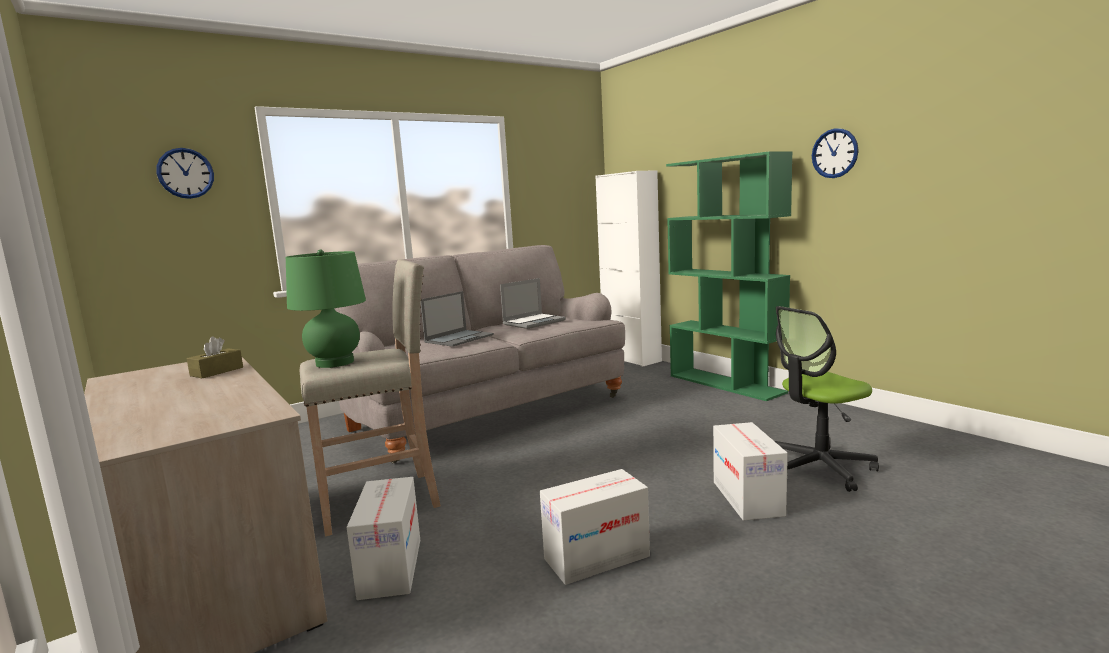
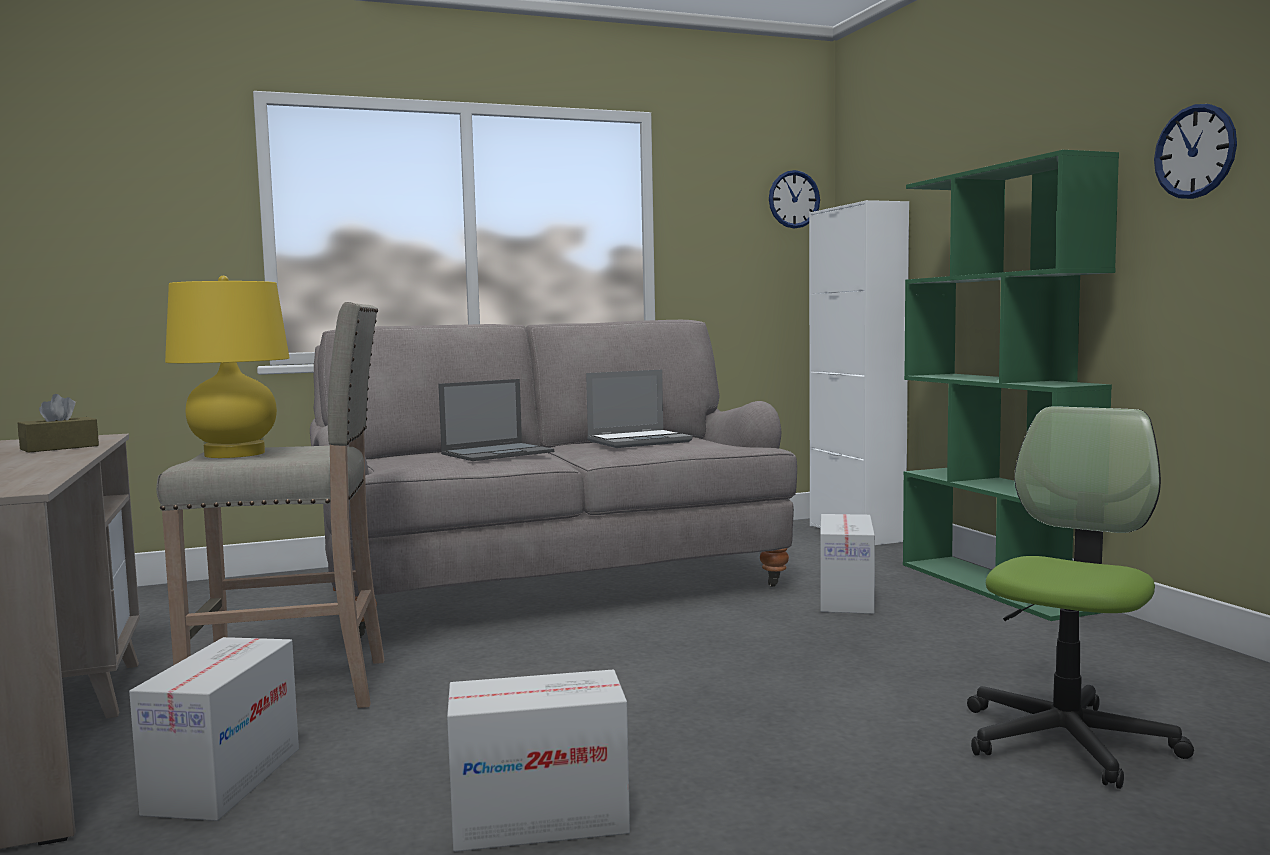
camera: 15 degrees right, 5 degrees down
wall clock [157,148,214,199] -> wall clock moved to [769,170,820,229]
green table lamp [286,250,366,368] -> yellow table lamp [165,276,289,458]
cardboard box [713,422,788,521] -> cardboard box moved to [820,514,875,614]
office chair [775,306,879,492] -> office chair turned 135 degrees clockwise [967,406,1194,789]

